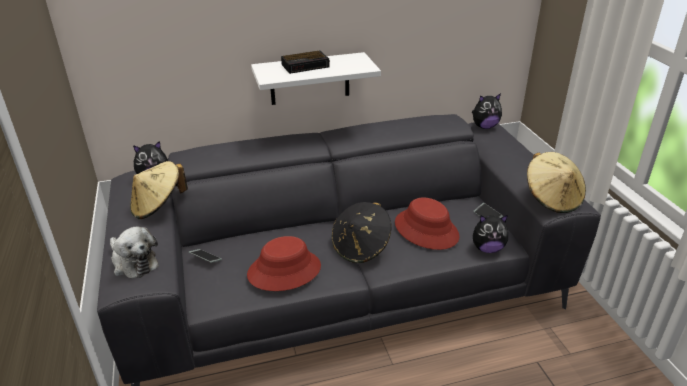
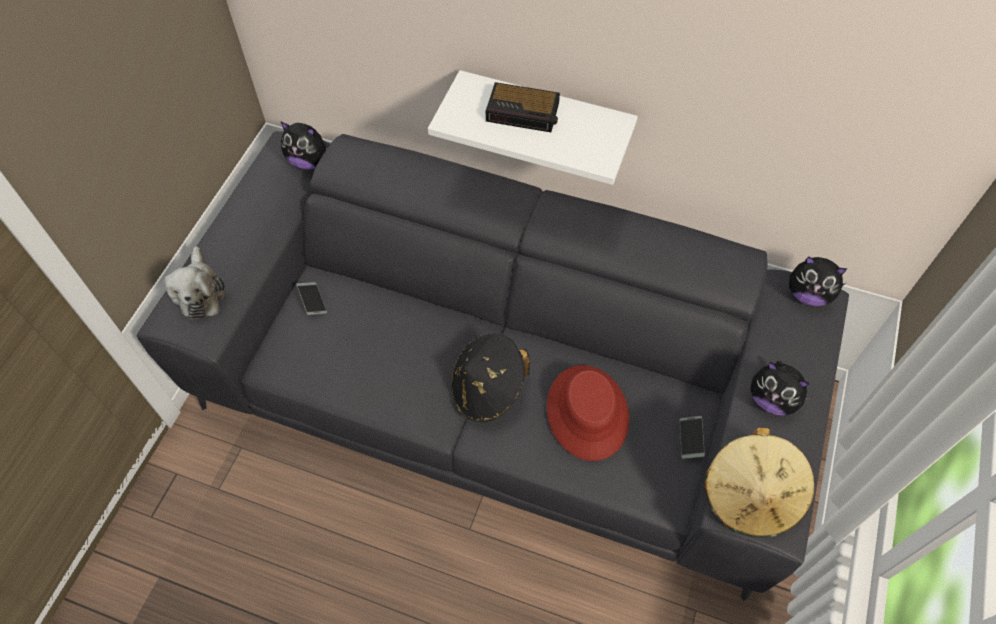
camera: 35 degrees right, 25 degrees up
beige hat [130,161,188,219] -> none
red hat [247,236,321,291] -> none
plush toy [473,215,508,253] -> plush toy moved to [751,361,813,416]

